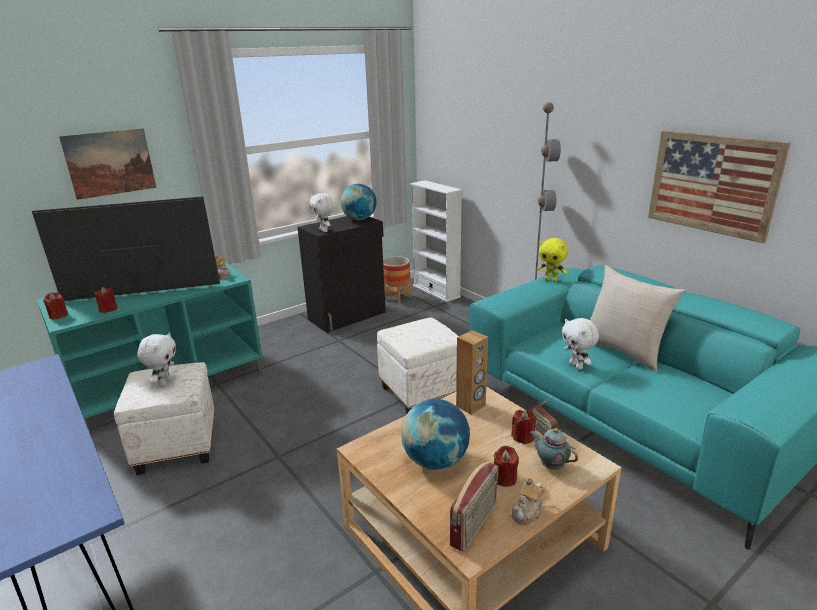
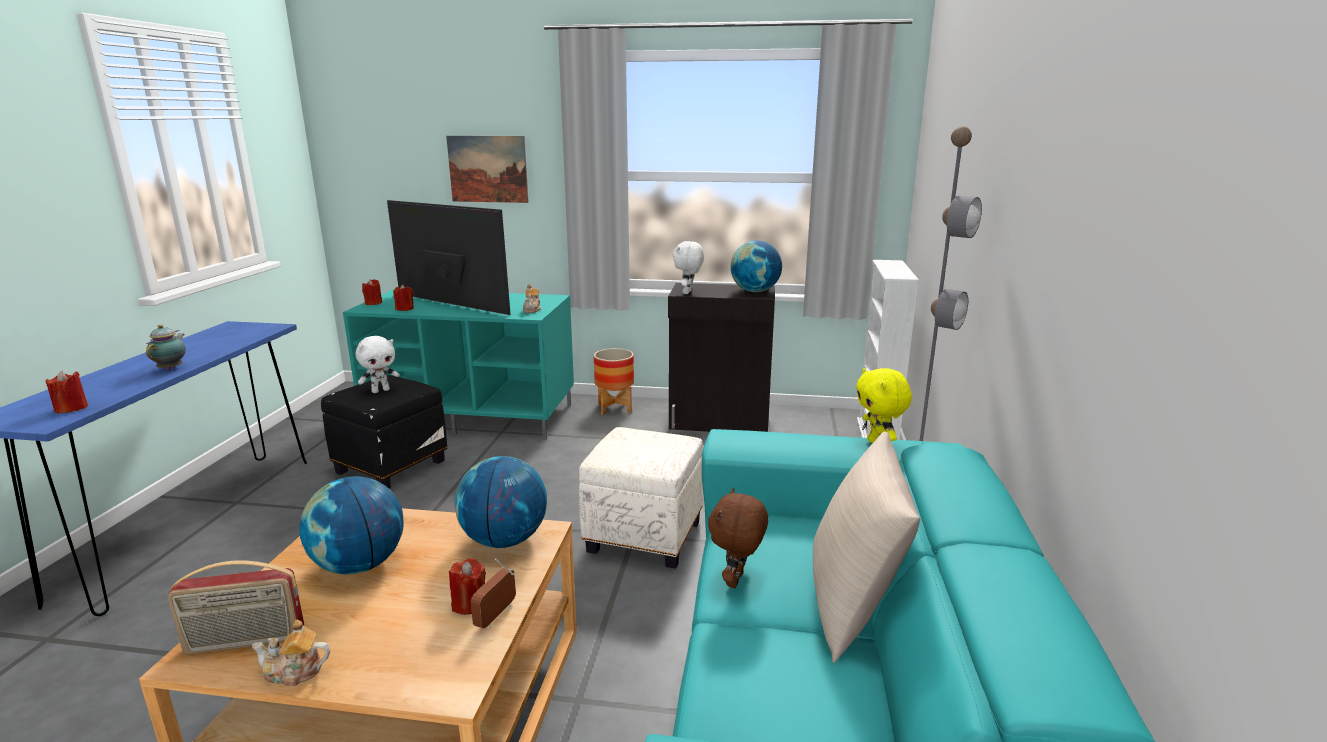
camera: 45 degrees right, 5 degrees down
white ottoman [114,362,215,475] -> black ottoman [321,375,447,488]
planter [383,256,411,304] -> planter moved to [594,348,634,415]
brown speaker [456,330,488,415] -> globe [455,456,547,548]
red candle [494,446,519,487] -> red candle moved to [45,371,88,414]
teapot [530,428,578,470] -> teapot moved to [146,324,186,370]
white plush toy [562,318,599,370] -> brown plush toy [708,488,769,588]
picture [648,130,791,243] -> none

